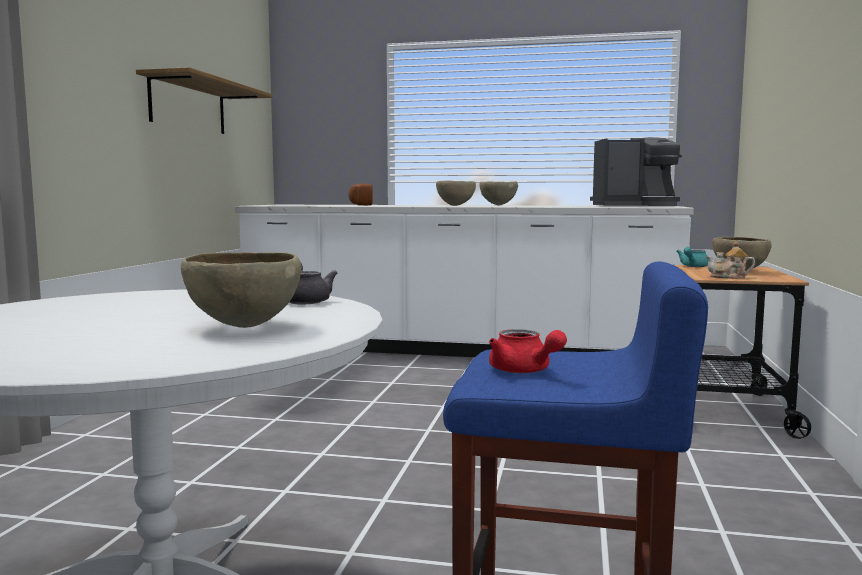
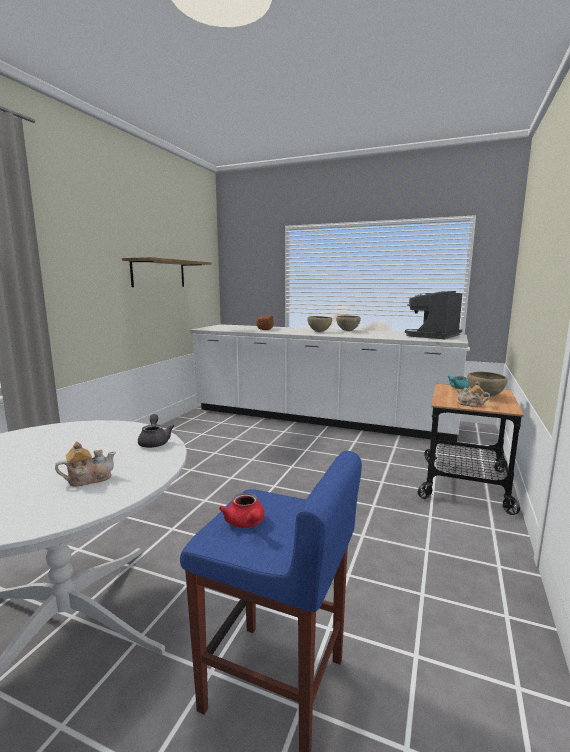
camera: 10 degrees right, 5 degrees up
brown bowl [181,252,302,328] -> teapot [55,441,116,487]
coffee machine [590,137,682,206] -> coffee machine turned 120 degrees clockwise [405,291,463,339]

